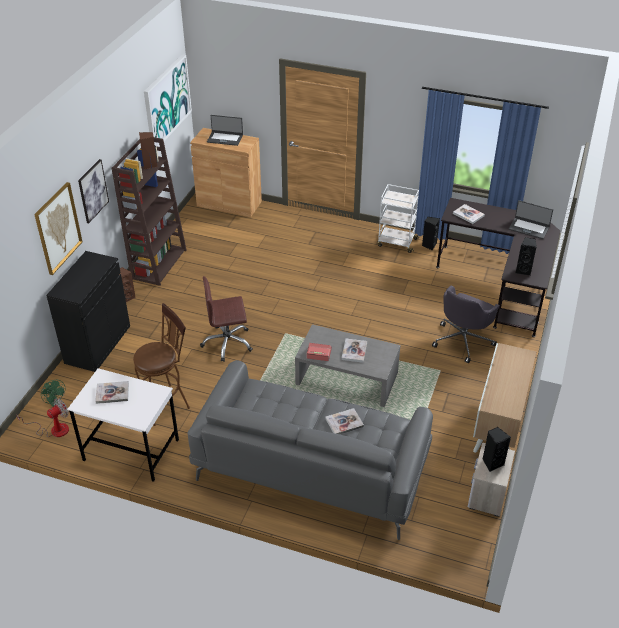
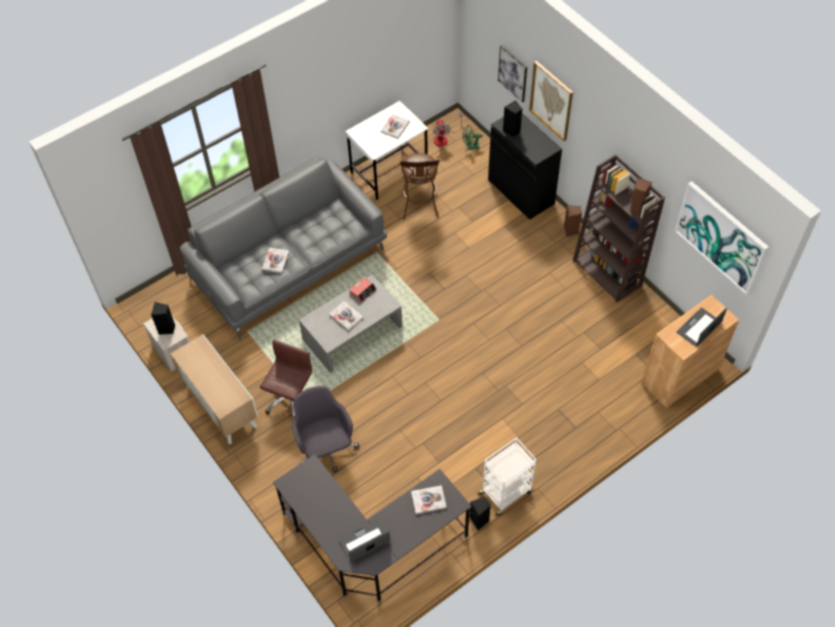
camera: 125 degrees right, 15 degrees up
picture [78,159,109,223] -> picture moved to [498,45,527,103]
brown office chair [200,276,253,362] -> brown office chair moved to [260,339,312,419]
black speaker [516,237,537,276] -> black speaker moved to [503,100,522,137]

